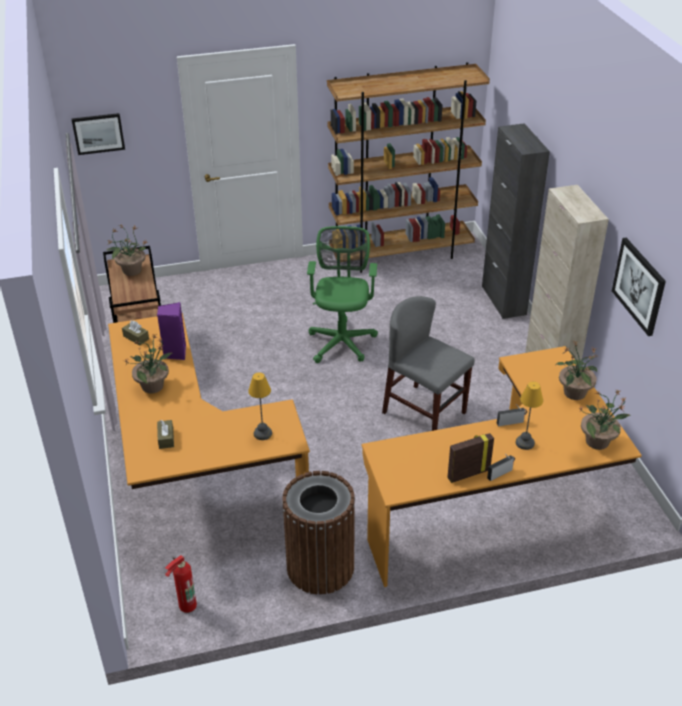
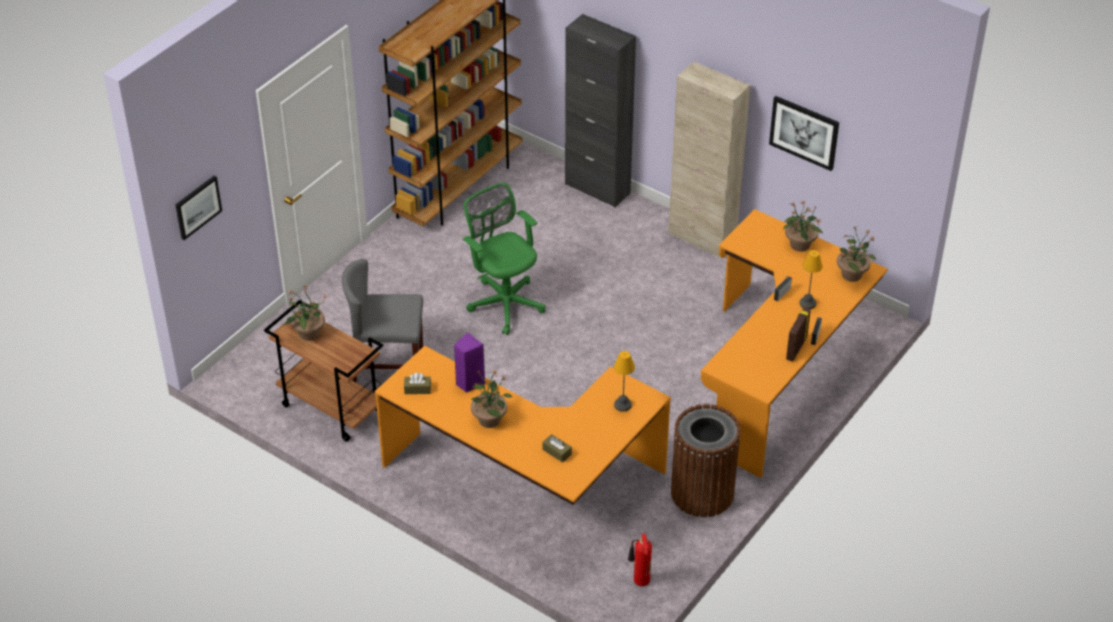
camera: 40 degrees left, 5 degrees up
grey chair [382,296,474,431] -> grey chair moved to [342,259,423,383]

